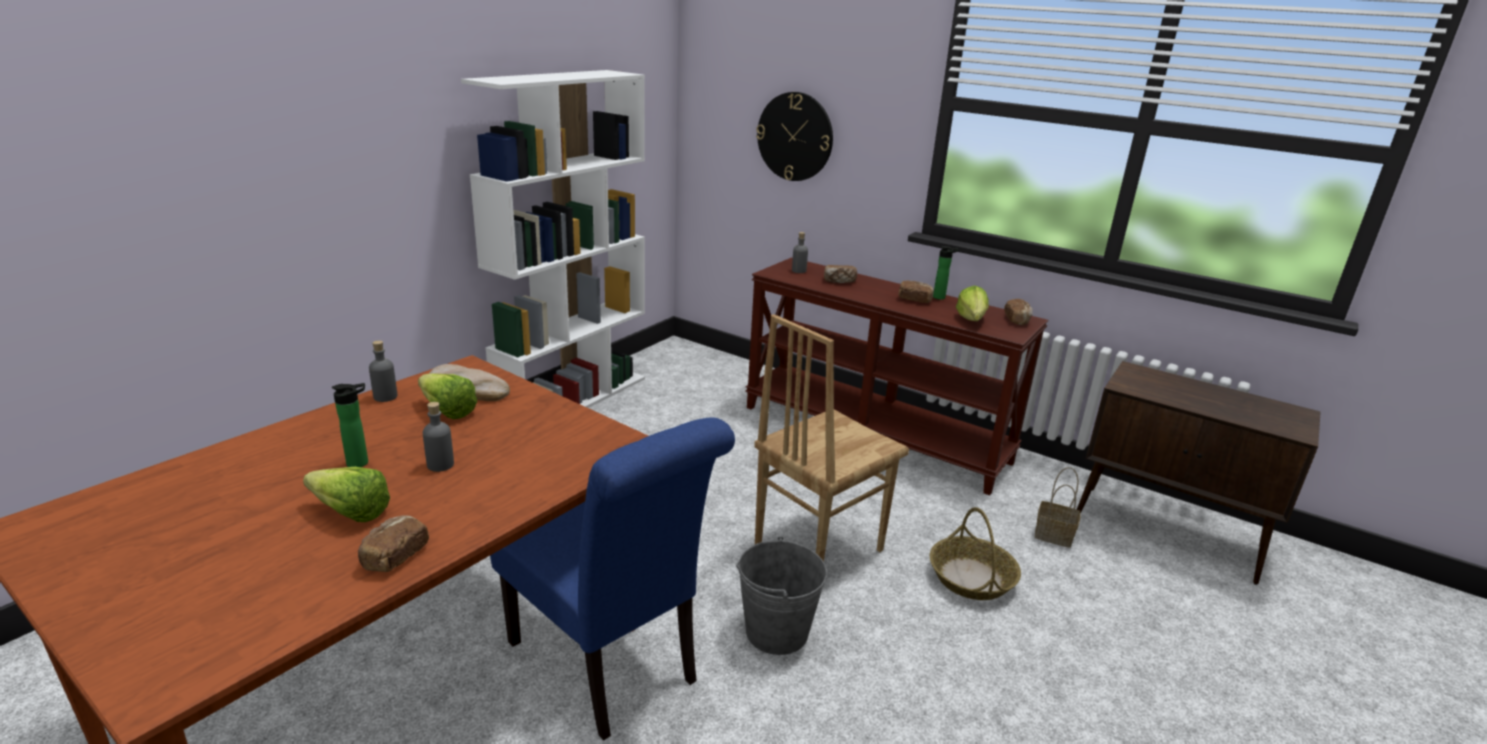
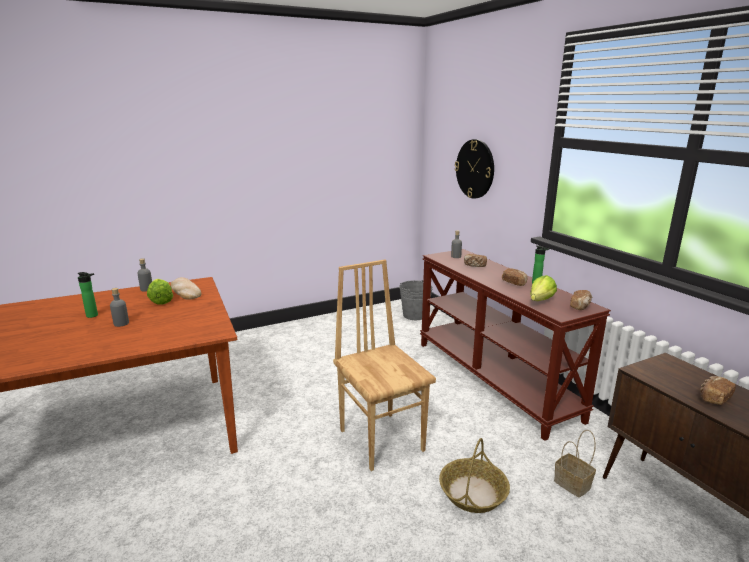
camera: 30 degrees right, 5 degrees down
lettuce [303,467,390,522] -> none
bread [358,515,429,572] -> bread moved to [700,376,736,405]
white bookcase [461,70,645,408] -> none
blue chair [490,417,735,741] -> none
grey bucket [736,537,827,655] -> grey bucket moved to [399,280,433,320]
brown chair [754,314,909,562] -> brown chair turned 75 degrees clockwise [333,260,436,471]

